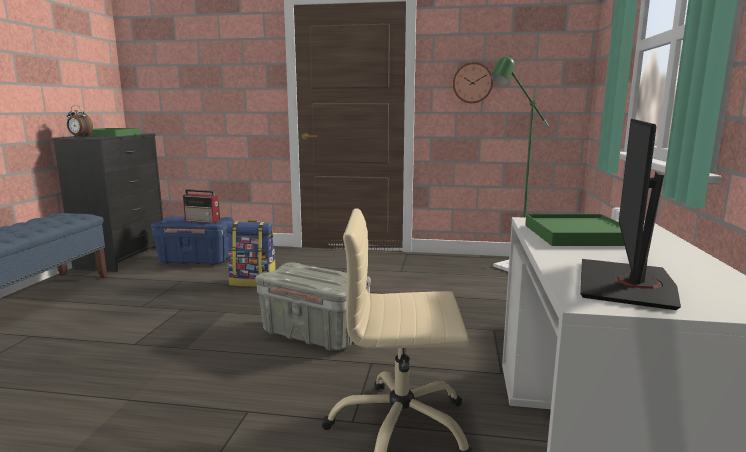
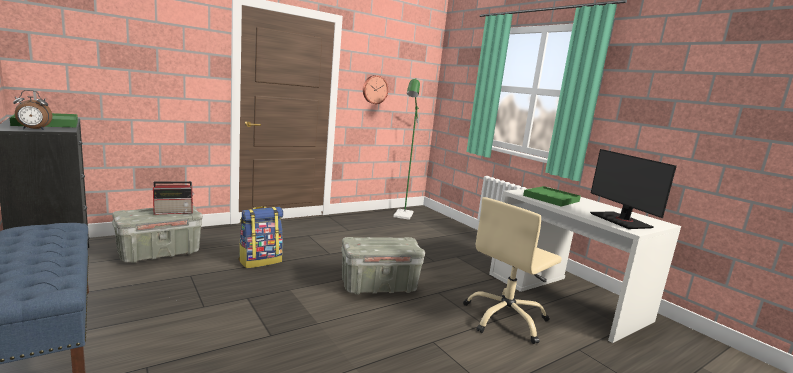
camera: 45 degrees left, 0 degrees up
blue storage box [151,216,233,265] -> grey storage box [112,205,203,263]

